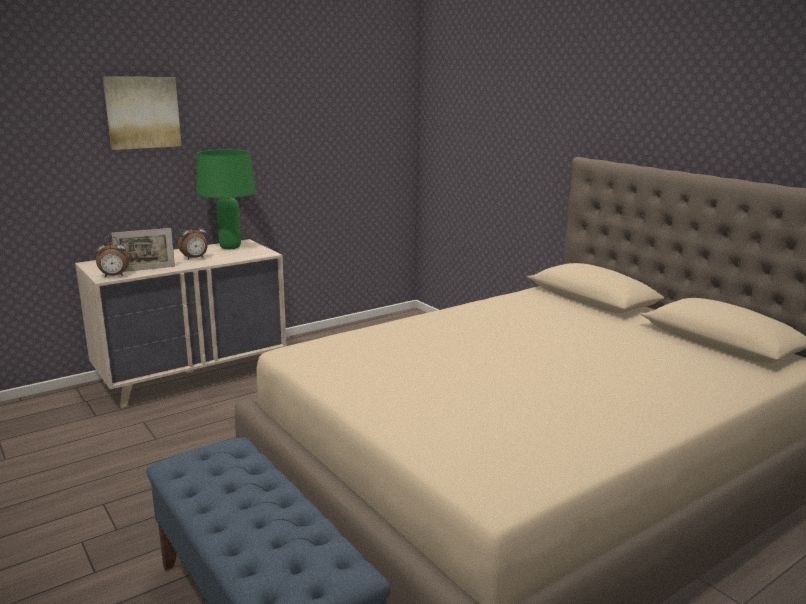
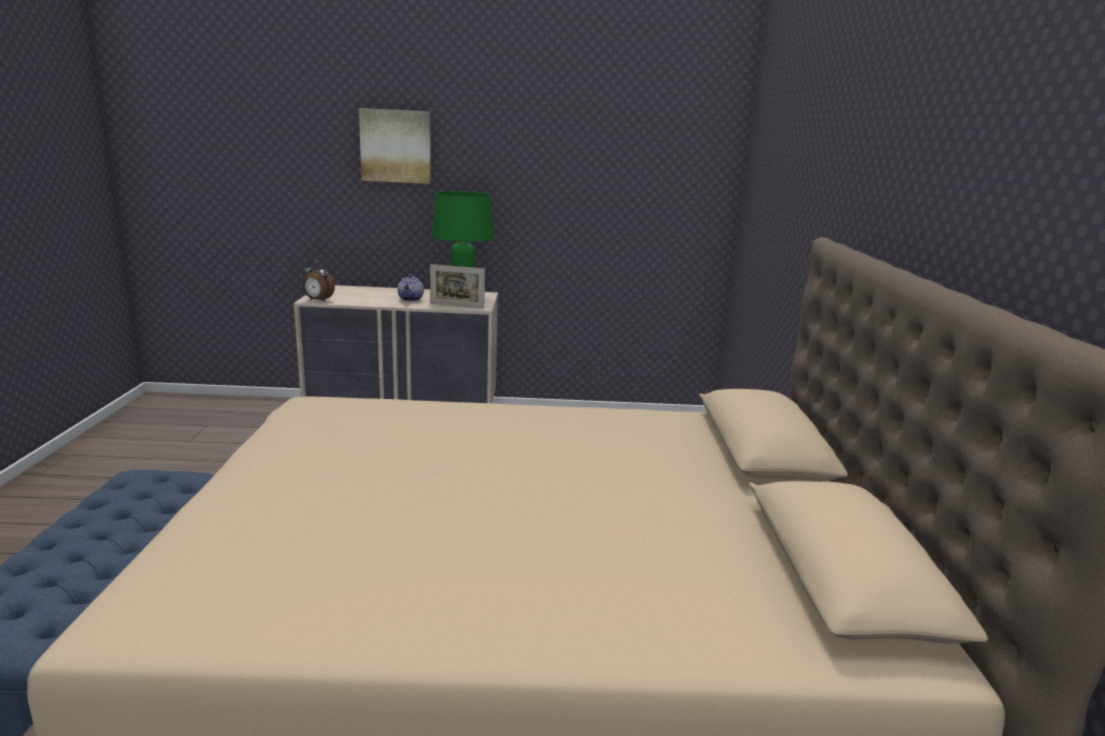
camera: 35 degrees right, 0 degrees up
picture frame [112,228,175,272] -> picture frame moved to [430,264,485,309]
alarm clock [178,222,207,259] -> teapot [397,274,424,301]

